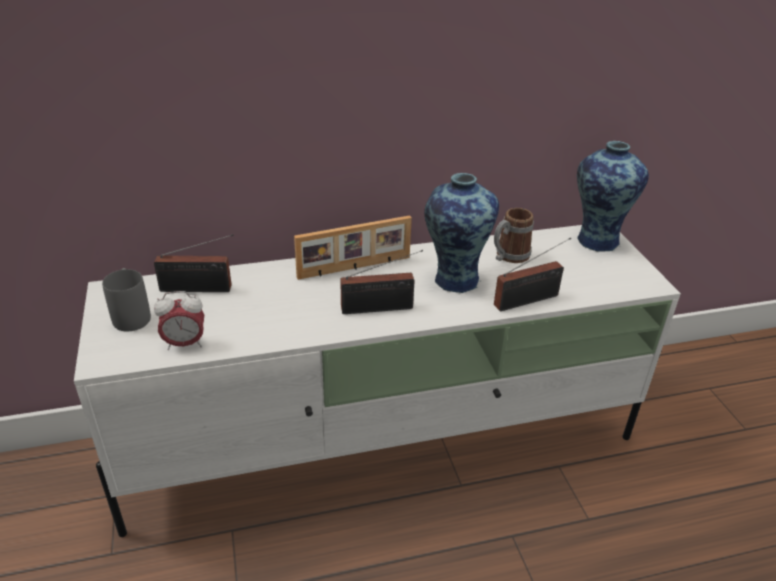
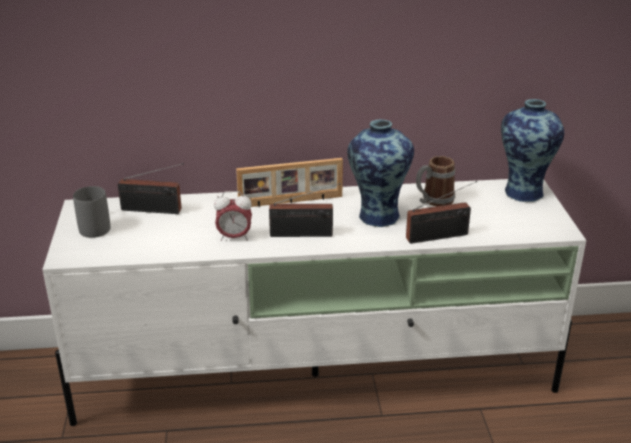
camera: 10 degrees right, 5 degrees down
alarm clock [154,291,204,350] -> alarm clock moved to [214,191,252,241]

